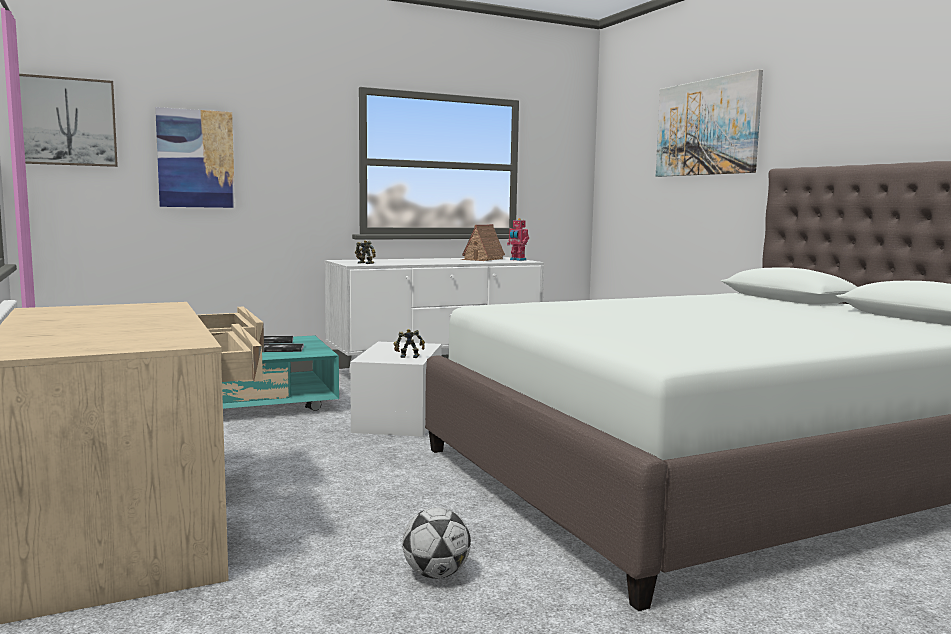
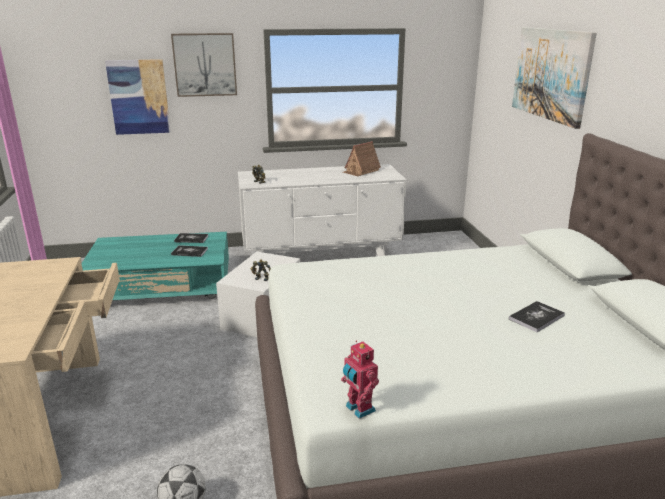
camera: 15 degrees right, 15 degrees up
picture [19,74,118,167] -> picture moved to [171,33,237,97]
toy robot [507,218,529,261] -> toy robot moved to [341,340,379,419]
none -> book [509,301,565,332]

